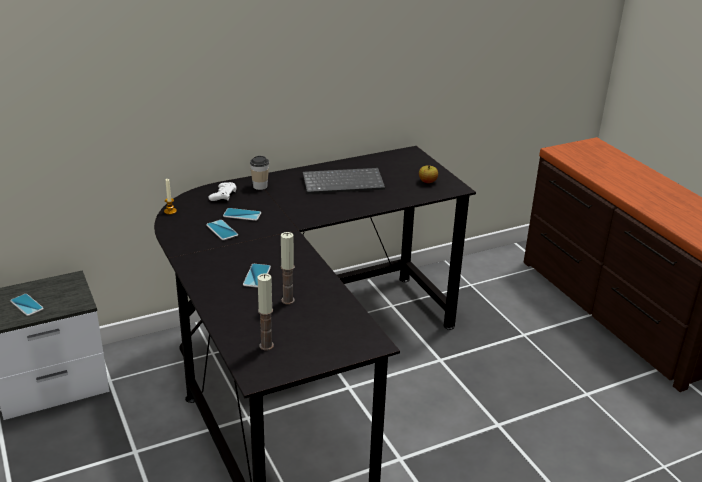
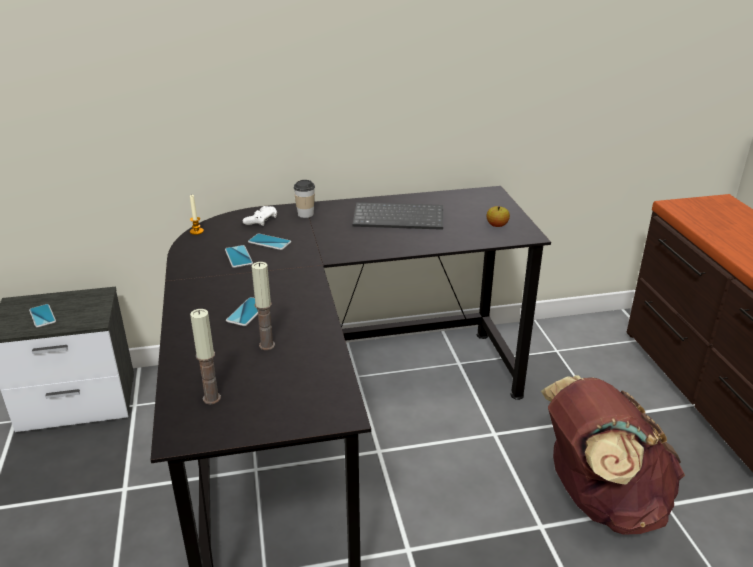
camera: 15 degrees right, 0 degrees up
none -> brown backpack [541,375,685,535]

